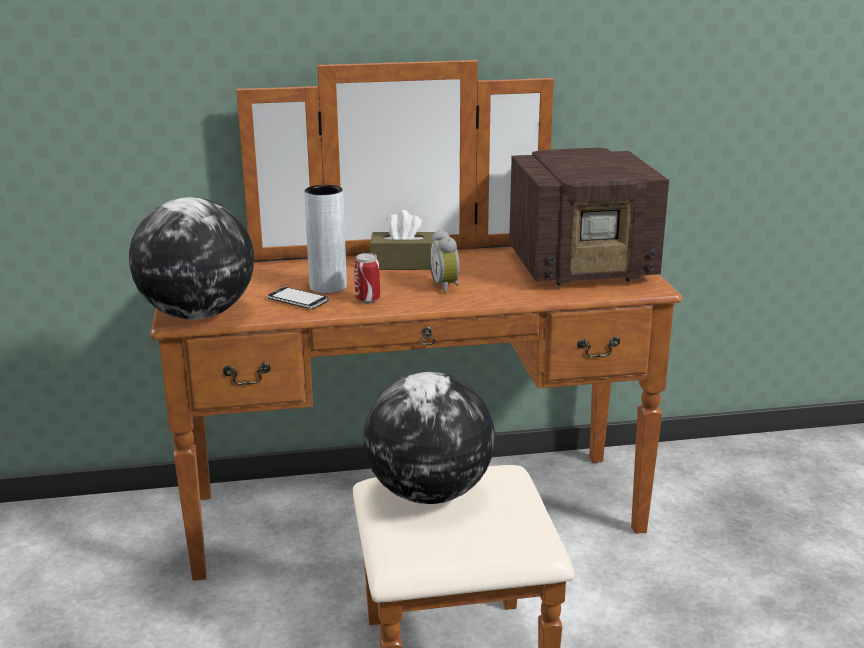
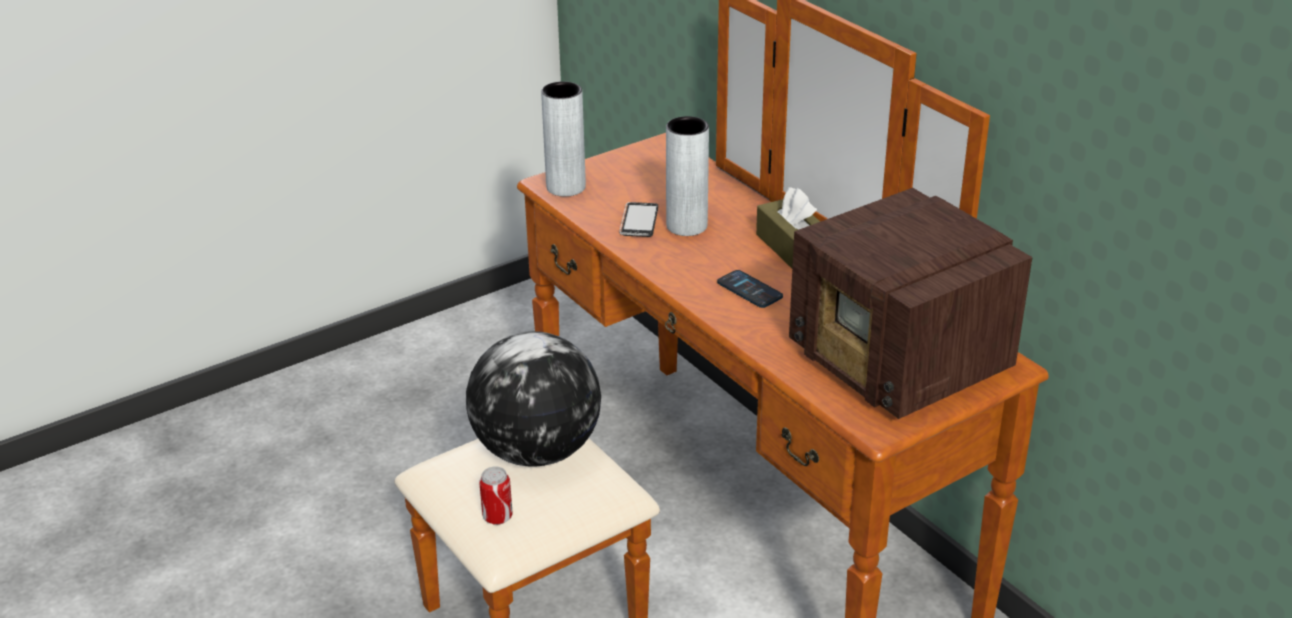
camera: 65 degrees right, 10 degrees up
globe [129,197,254,320] -> grey vase [541,81,586,197]
can [354,253,380,303] -> can moved to [479,467,513,525]
alarm clock [429,229,460,294] -> phone [717,270,783,308]

